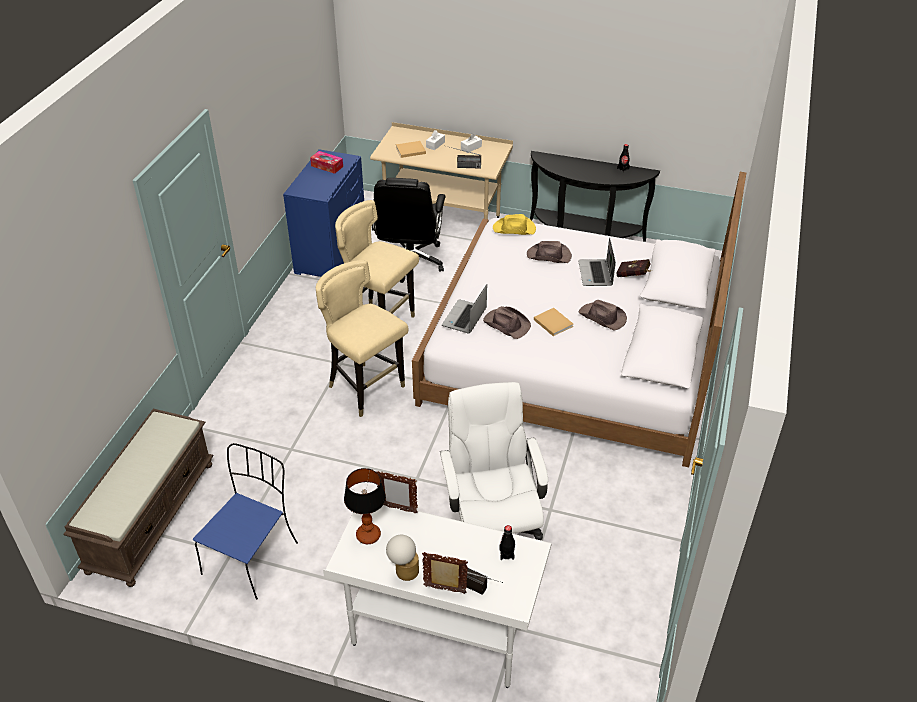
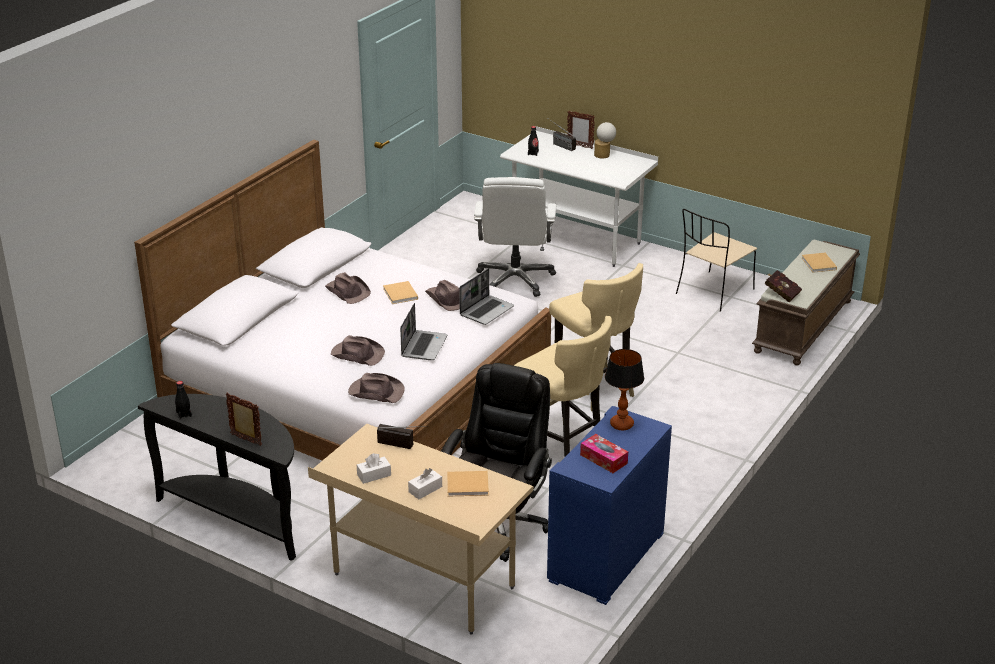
camera: 165 degrees left, 10 degrees down
blue chair [193,443,298,600] -> beige chair [676,209,757,312]
table lamp [344,468,386,544] -> table lamp moved to [605,349,644,430]
picture frame [377,471,418,514] -> picture frame moved to [225,393,262,446]
yellow hat [493,214,536,235] -> brown hat [348,373,405,403]
laptop [578,237,616,286] -> laptop moved to [400,303,447,360]
red book [616,259,652,277] -> red book moved to [764,270,802,302]
none -> beige book [802,253,837,273]

